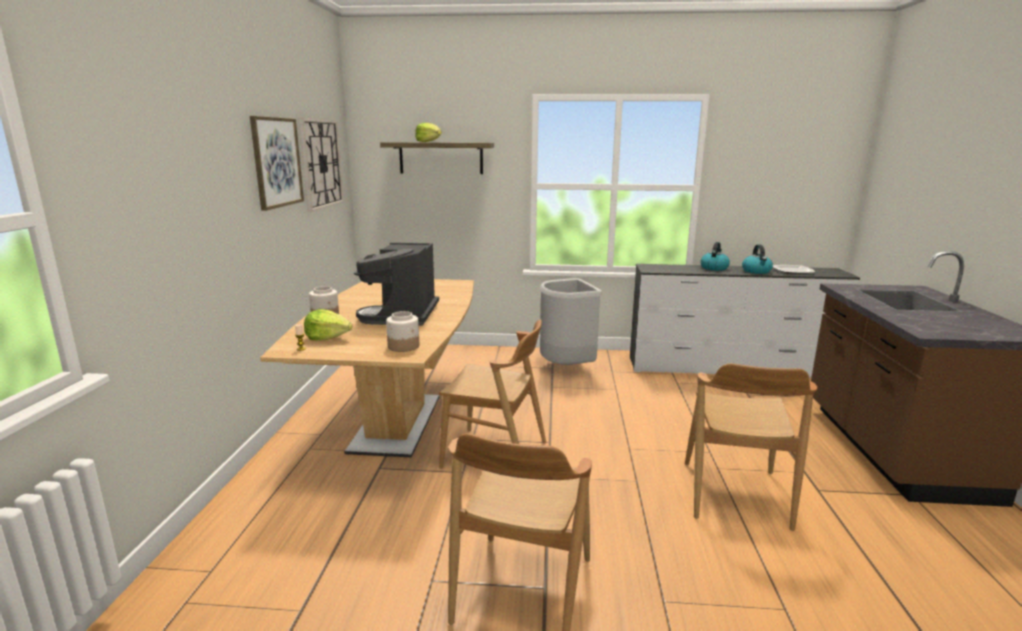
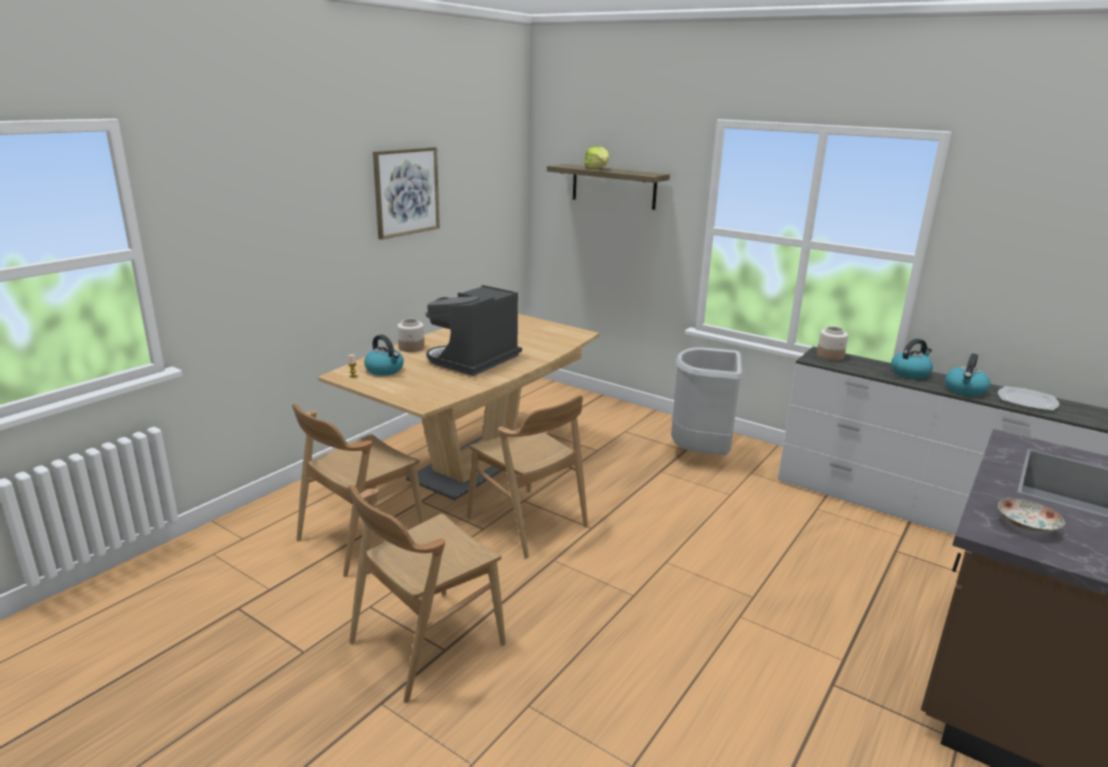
camera: 30 degrees right, 5 degrees up
wall clock [299,118,344,212] -> none
lettuce [304,309,352,340] -> kettle [364,335,404,376]
jar [386,311,419,352] -> jar moved to [817,326,848,361]
brown chair [685,363,817,531] -> brown chair moved to [292,404,425,577]
none -> plate [998,499,1065,533]

